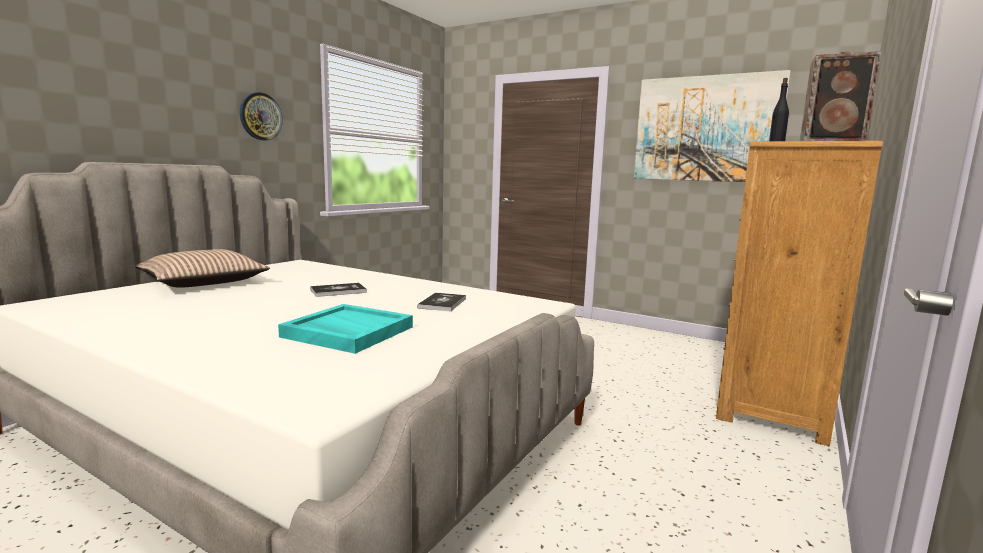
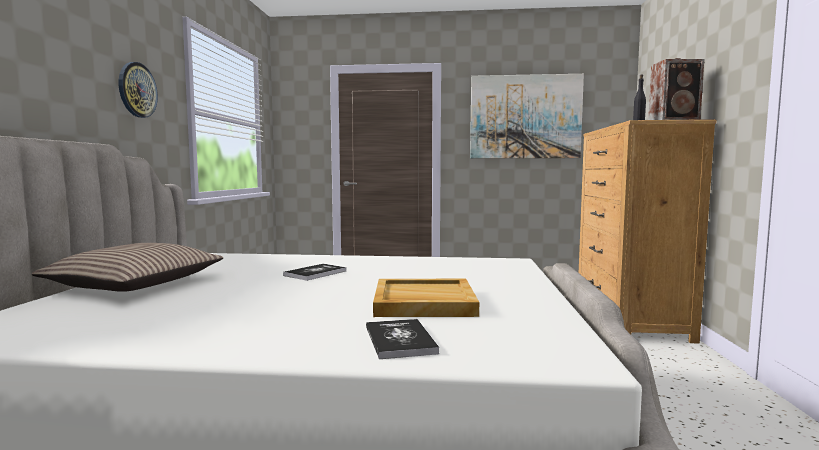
camera: 25 degrees left, 5 degrees down
turquoise tray [278,304,413,354] -> beige tray [373,279,479,317]
book [417,293,466,311] -> book moved to [366,319,439,359]

